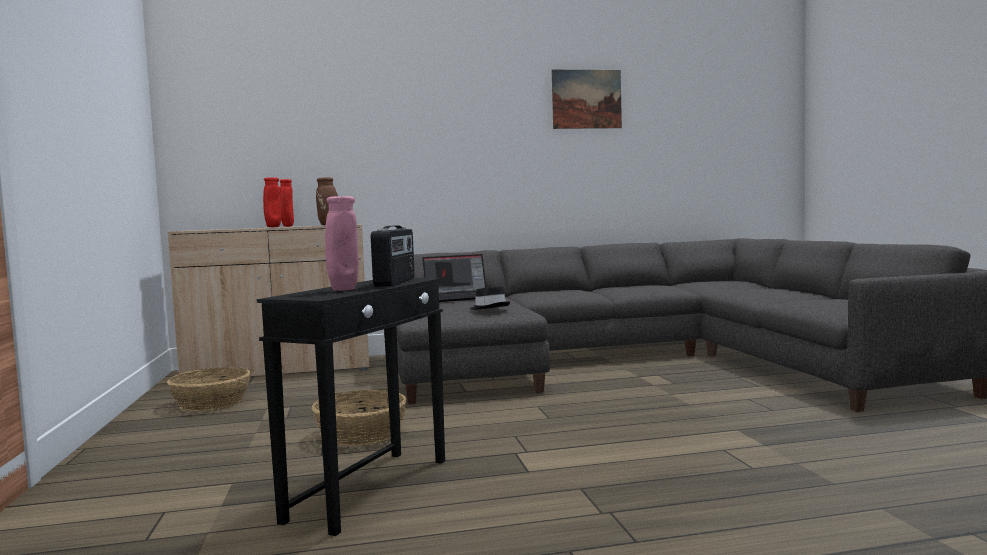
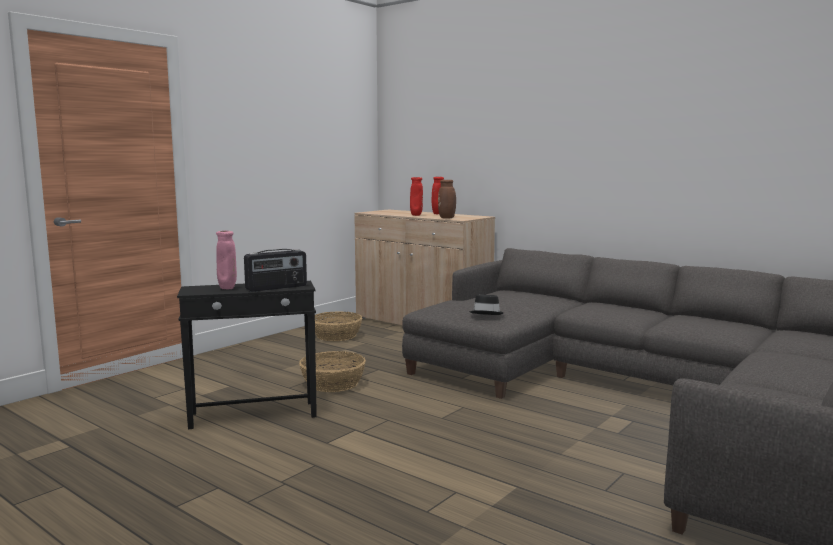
camera: 50 degrees right, 5 degrees up
laptop [422,254,486,302] -> none
picture [552,70,622,129] -> none

